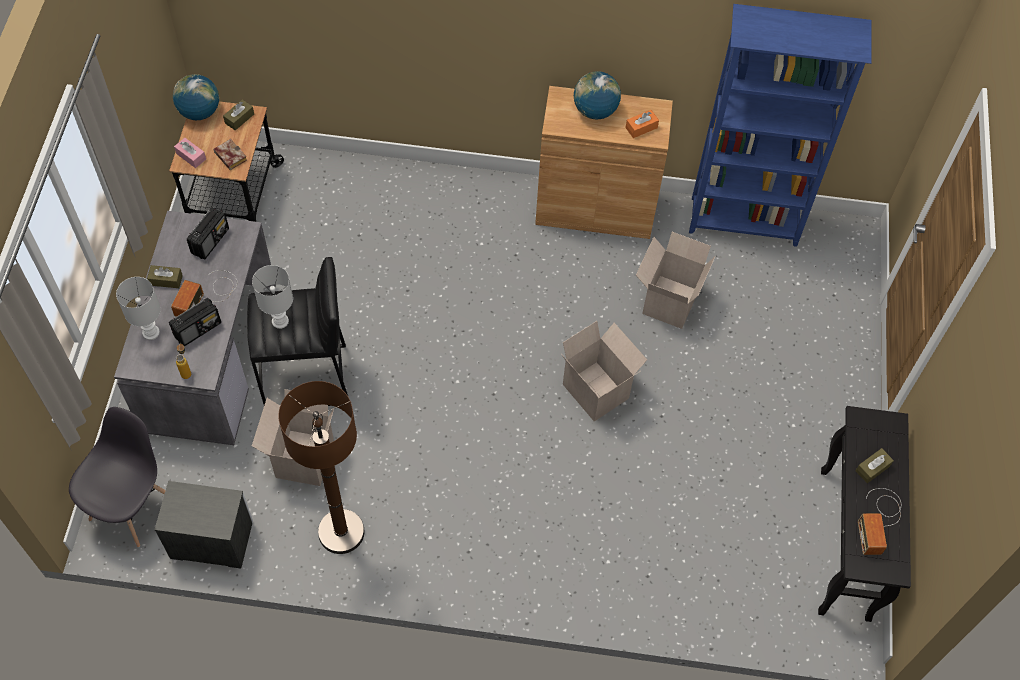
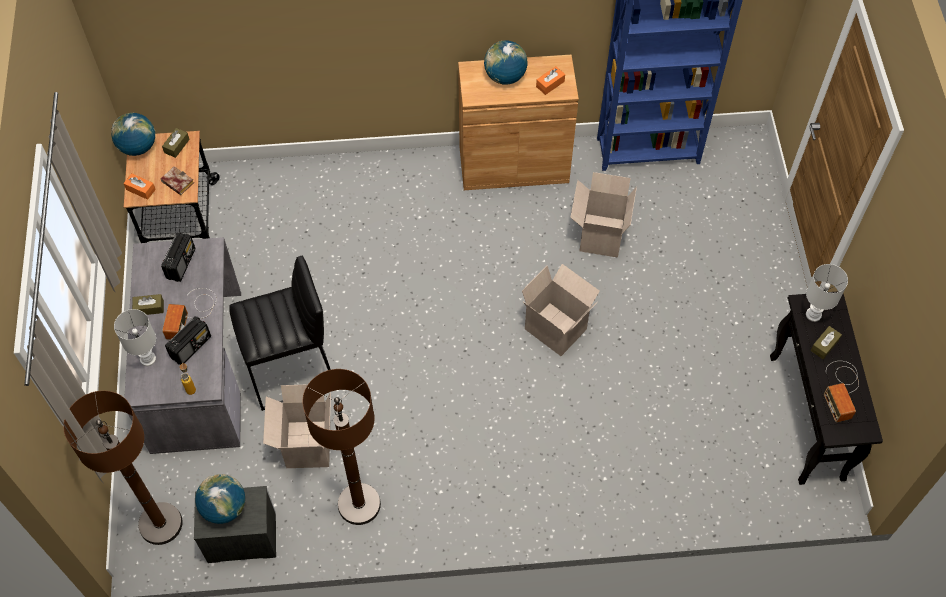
camera: 10 degrees left, 0 degrees up
grey chair [69,407,166,548] -> brown floor lamp [63,391,183,545]
pink tissue box [174,138,206,168] -> orange tissue box [124,173,156,200]
white table lamp [252,265,293,329] -> white table lamp moved to [806,264,848,322]
none -> globe [195,474,245,524]

